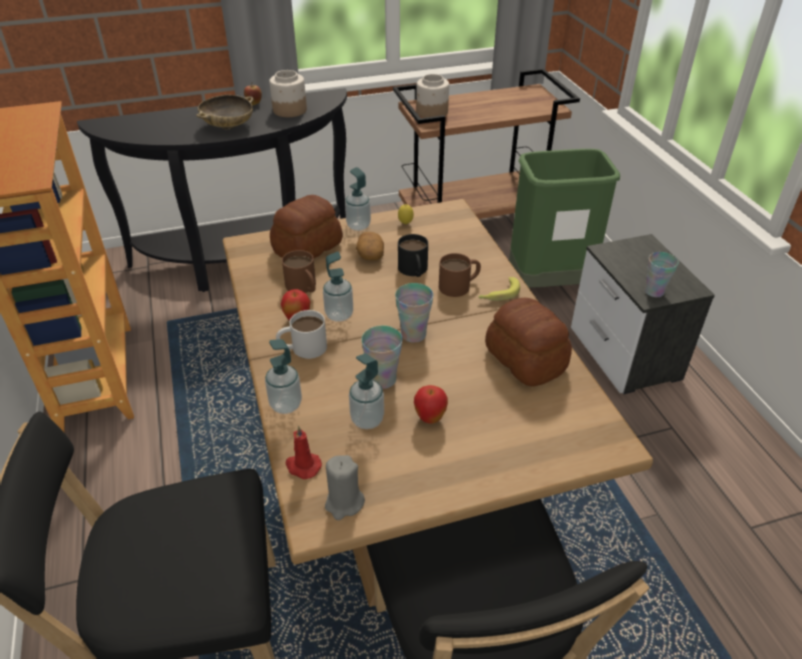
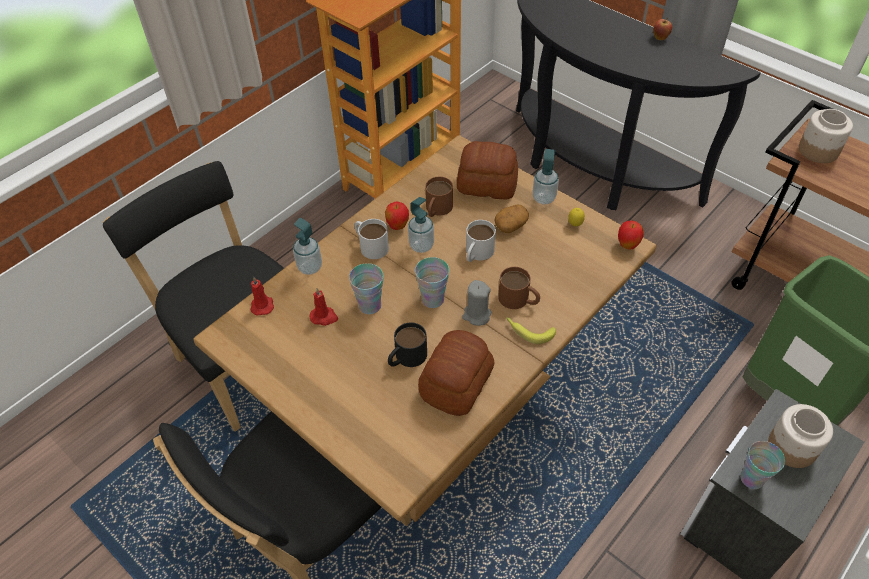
camera: 60 degrees right, 10 degrees up
beige bowl [196,95,253,129] -> none
jar [269,70,307,117] -> jar moved to [768,404,833,468]
grey candle [325,455,365,520] -> grey candle moved to [462,280,492,326]
soap dispenser [349,353,384,429] -> red candle [310,288,338,326]
black mug [398,234,428,277] -> black mug moved to [388,322,427,367]
apple [414,385,448,424] -> apple moved to [618,221,644,250]
none -> white mug [466,220,496,262]

